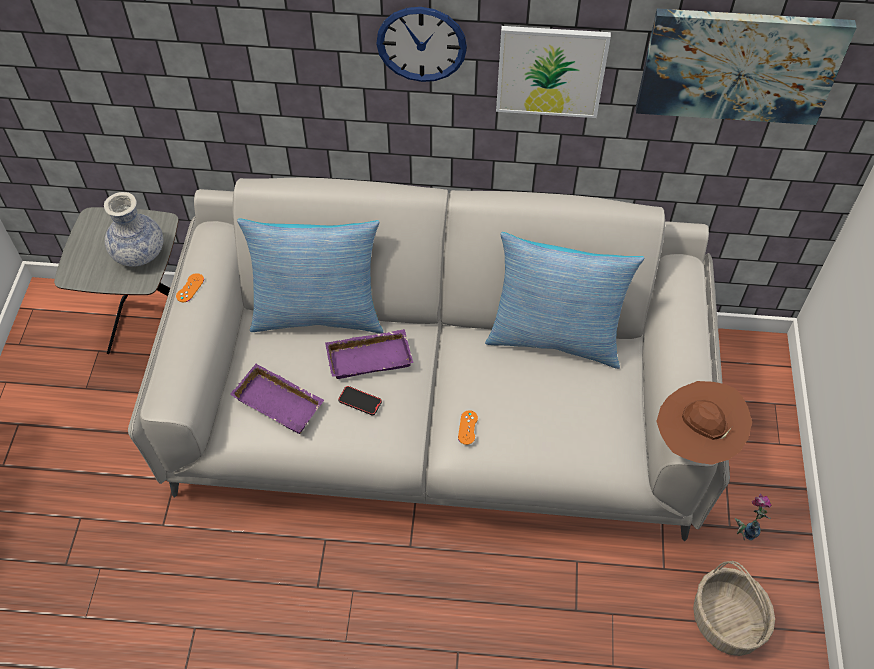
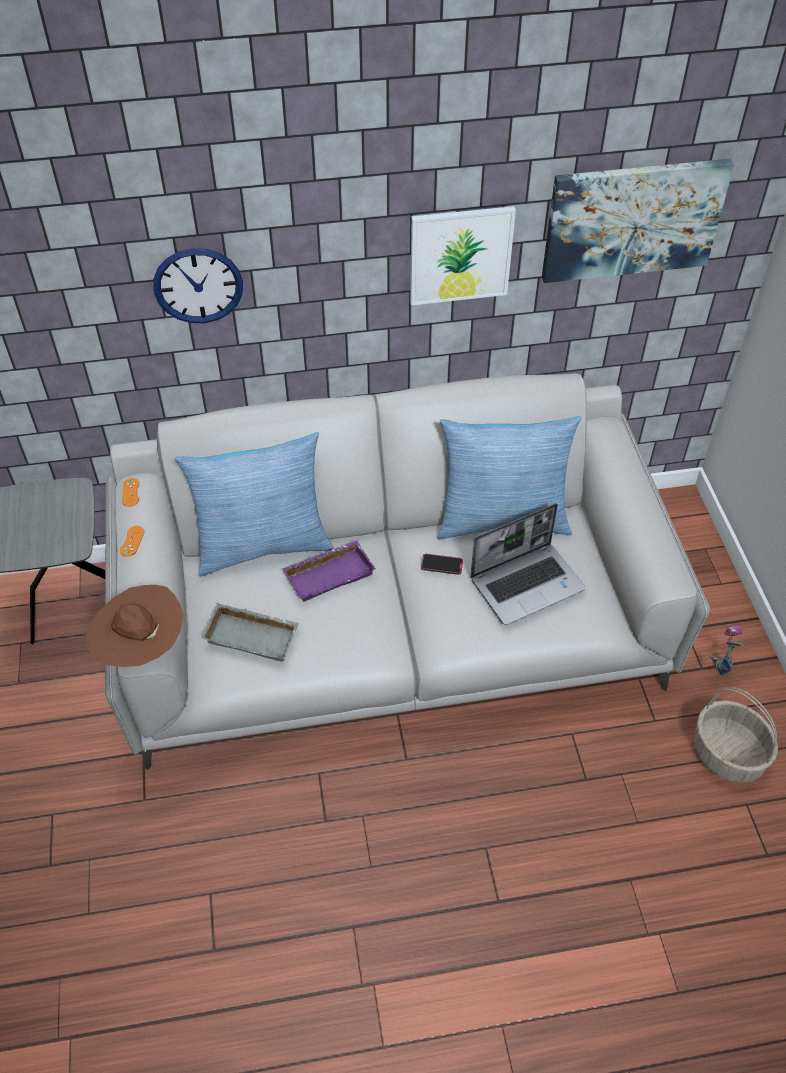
camera: 15 degrees left, 5 degrees down
vase [104,192,163,267] -> none
purple tray [230,364,324,434] -> grey tray [201,603,299,662]
phone [338,386,382,415] -> phone moved to [421,554,463,575]
wall clock [376,7,467,82] -> wall clock moved to [153,248,243,323]
orange game controller [458,410,478,445] -> orange game controller moved to [122,478,140,507]
brown hat [656,381,752,465] -> brown hat moved to [85,585,184,667]
none -> laptop [470,503,586,625]

